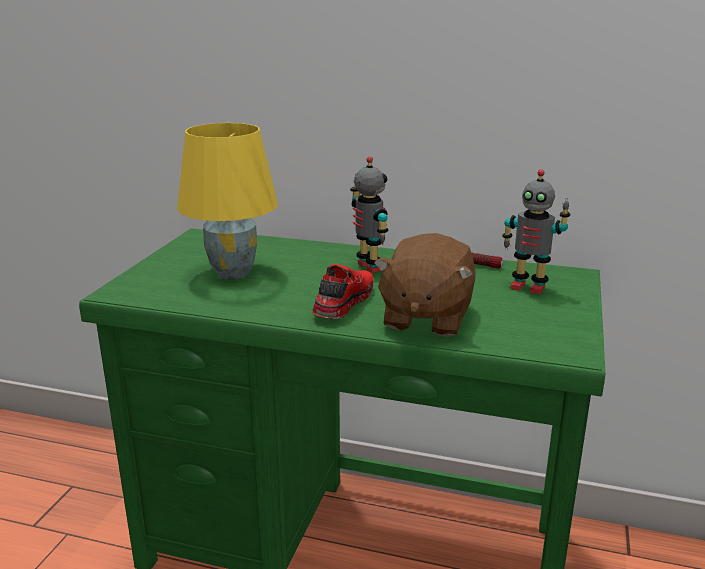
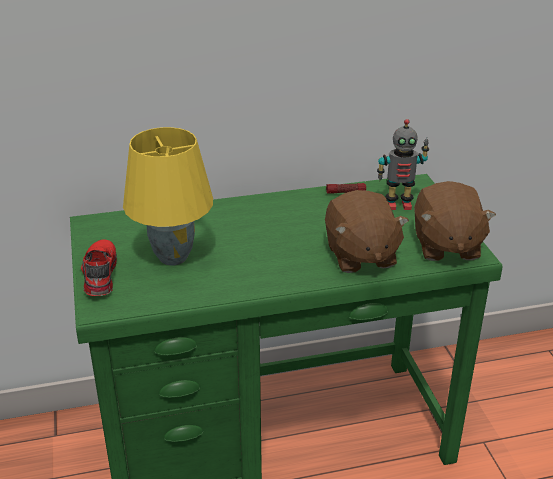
camera: 30 degrees left, 10 degrees up
red shoe [312,264,374,319] -> red shoe moved to [81,239,117,296]
toy robot [350,156,389,273] -> none
none -> brown plush toy [414,181,496,261]

